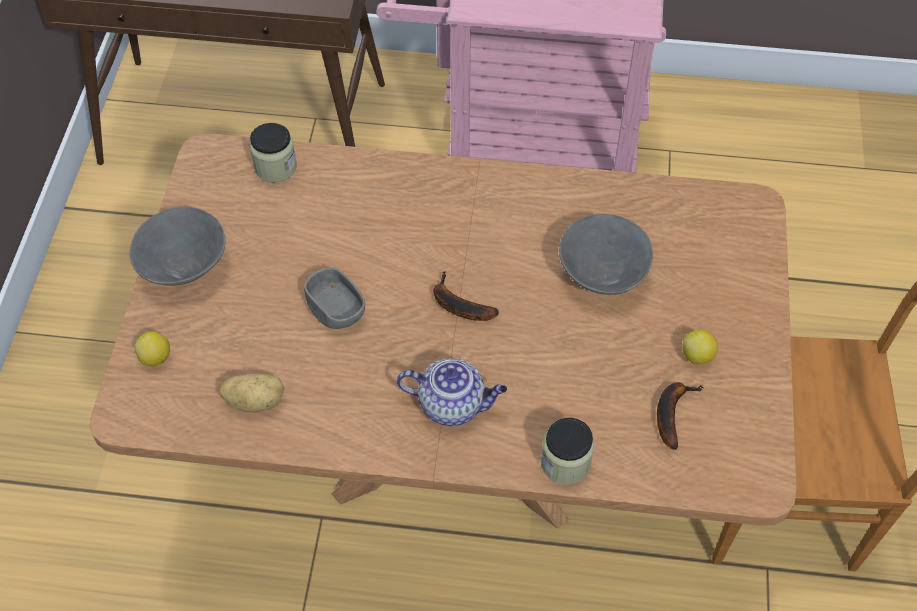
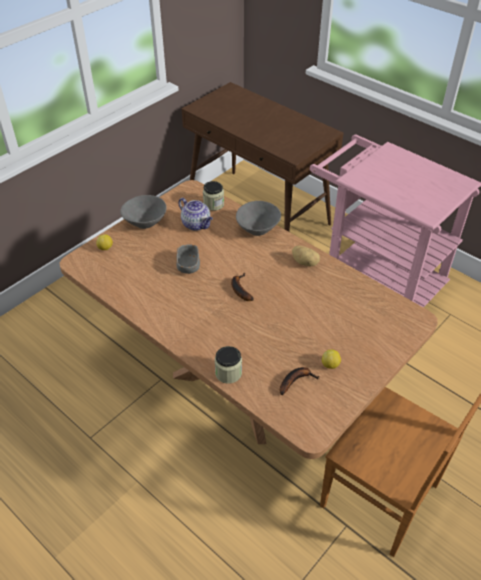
camera: 35 degrees right, 10 degrees down
potato [220,374,285,412] -> potato moved to [292,246,320,266]
teapot [397,358,507,426] -> teapot moved to [178,198,213,231]
grey bowl [559,214,653,295] -> grey bowl moved to [236,201,281,236]

